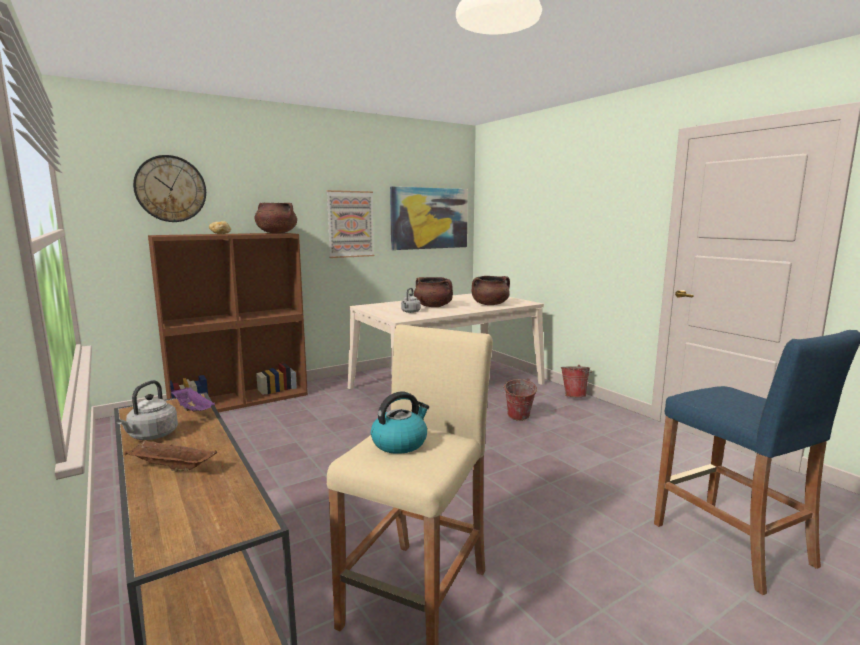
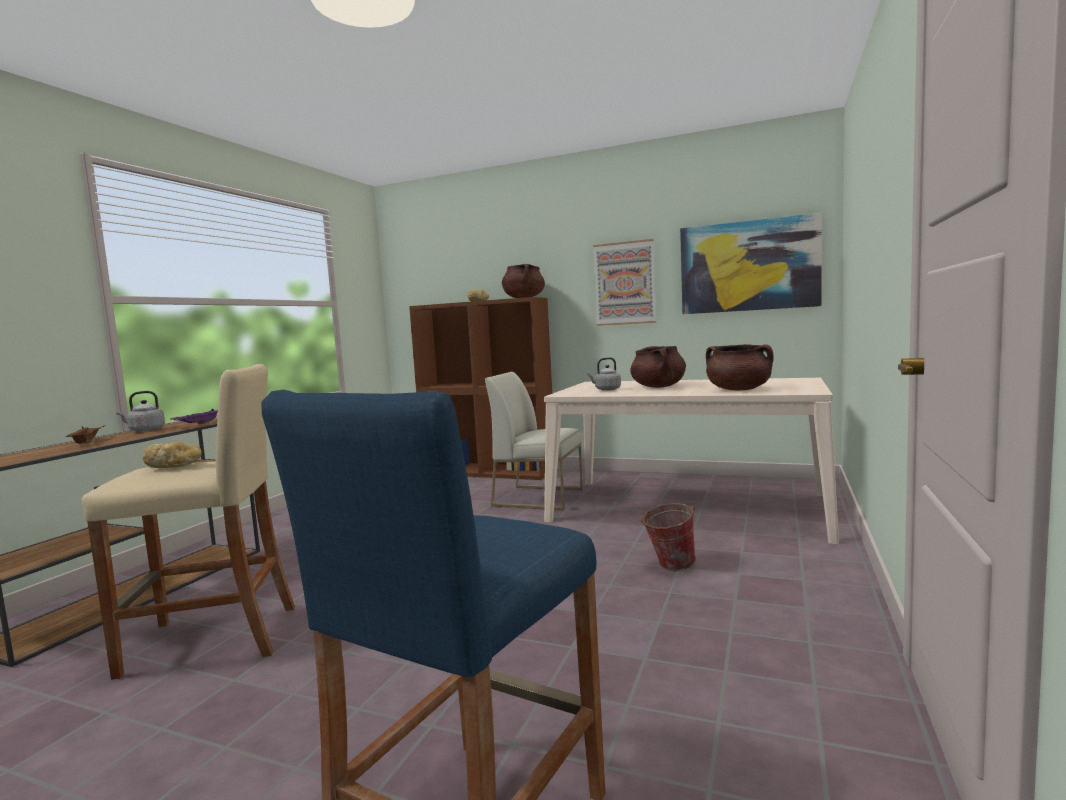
camera: 55 degrees right, 5 degrees down
wall clock [133,155,206,222] -> none
kettle [371,392,429,454] -> bread [142,442,202,468]
bucket [561,365,592,397] -> none
none -> white chair [485,372,583,510]

